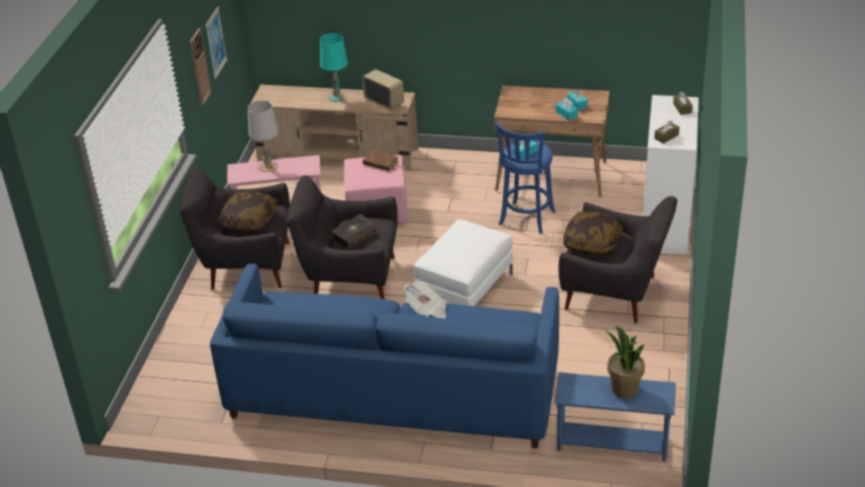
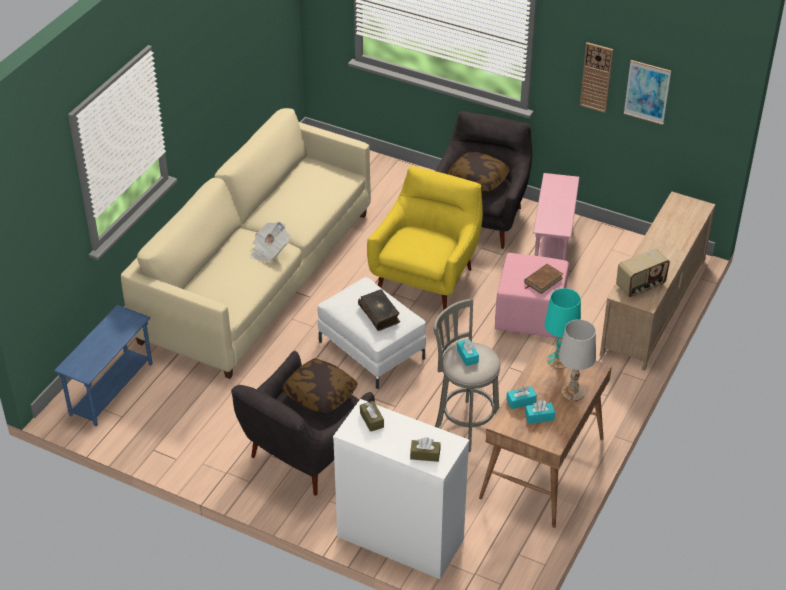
camera: 105 degrees right, 5 degrees up
blue sofa [210,264,559,448] -> beige sofa [121,108,371,379]
white table lamp [248,100,278,172] -> white table lamp moved to [559,319,596,401]
grey armchair [286,175,398,299] -> yellow armchair [367,166,483,310]
turquoise table lamp [320,33,348,102] -> turquoise table lamp moved to [545,288,581,369]
book [332,214,378,250] -> book moved to [358,290,400,331]
blue stool [494,121,556,234] -> grey stool [433,298,501,452]
potted plant [605,326,645,398] -> none

